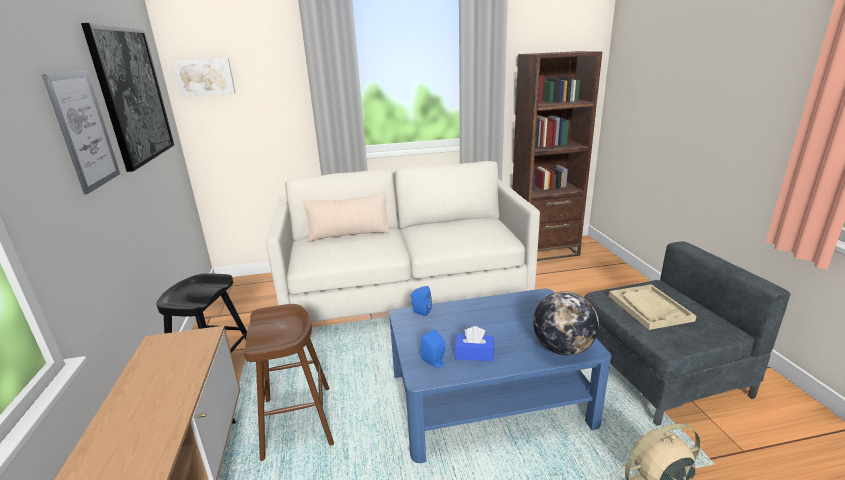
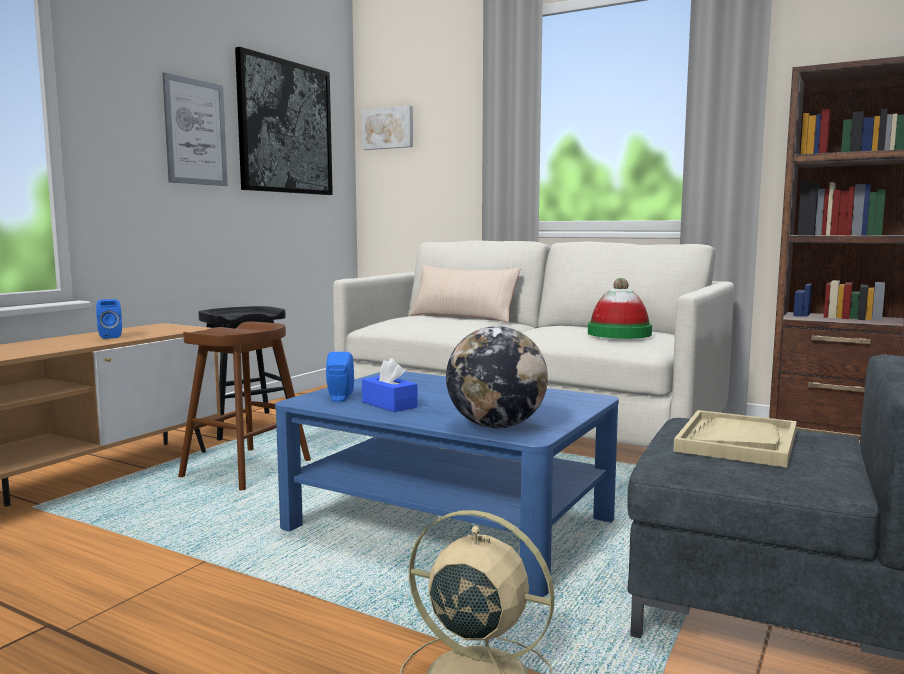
camera: 40 degrees right, 15 degrees down
blue speaker [411,286,432,316] -> blue speaker moved to [96,299,122,339]
none -> hat [588,278,652,339]

